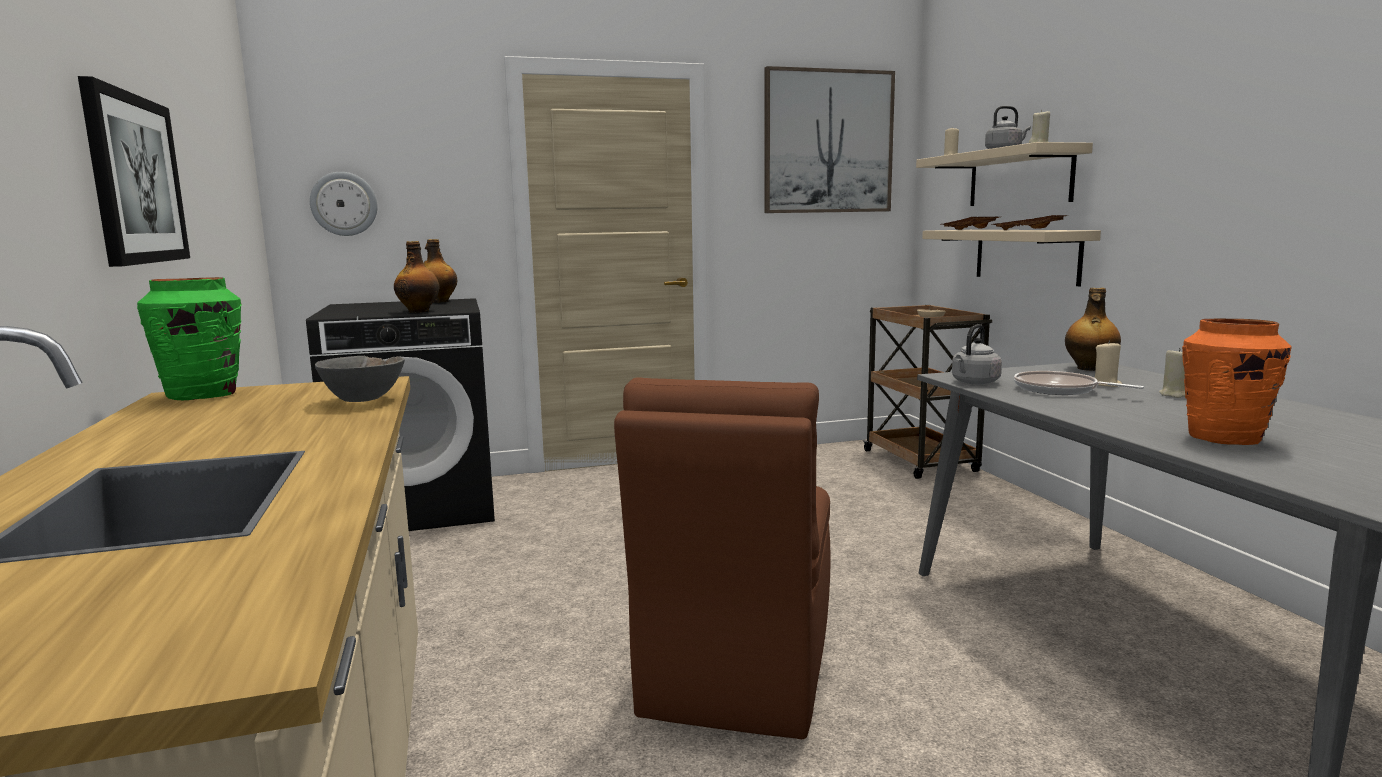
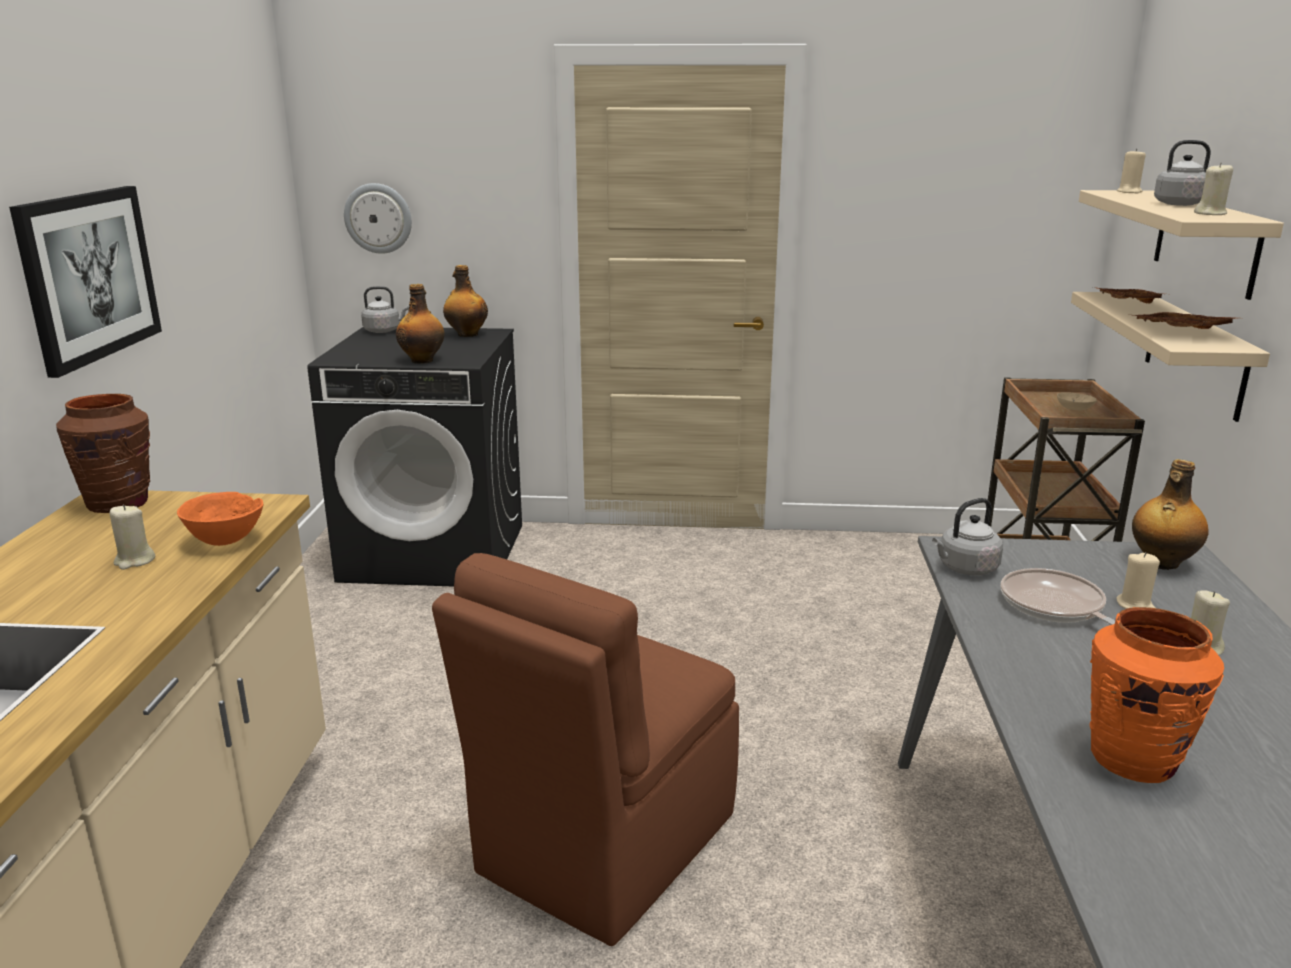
camera: 20 degrees right, 10 degrees up
green vase [137,277,242,400] -> brown vase [56,394,150,513]
grey bowl [315,356,405,402] -> orange bowl [177,492,264,546]
picture [764,66,895,213] -> none
none -> beige candle [110,504,155,570]
none -> grey kettle [361,286,409,333]

